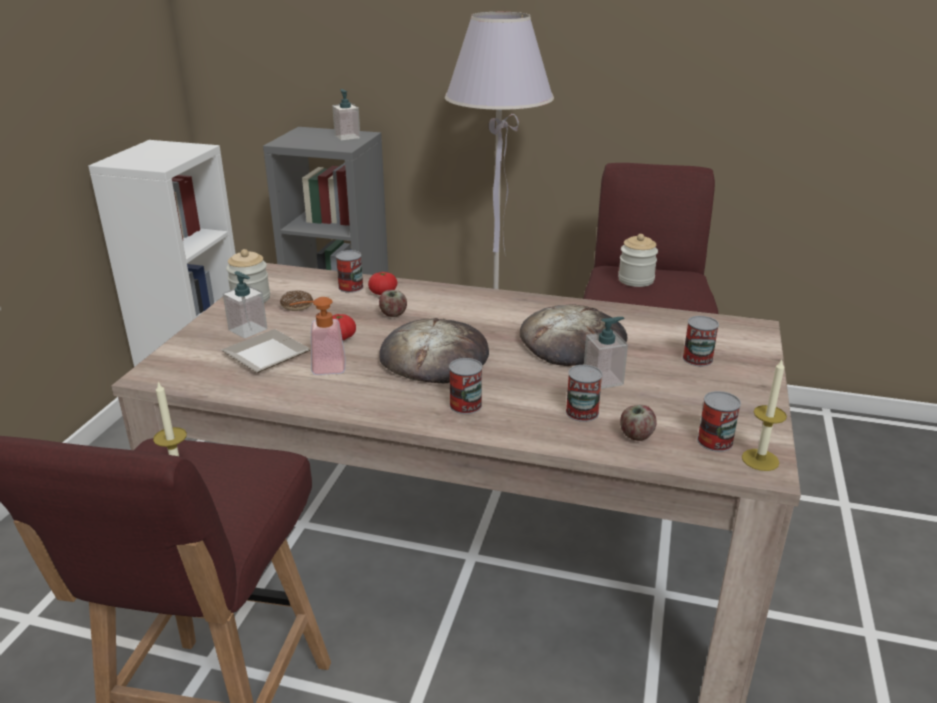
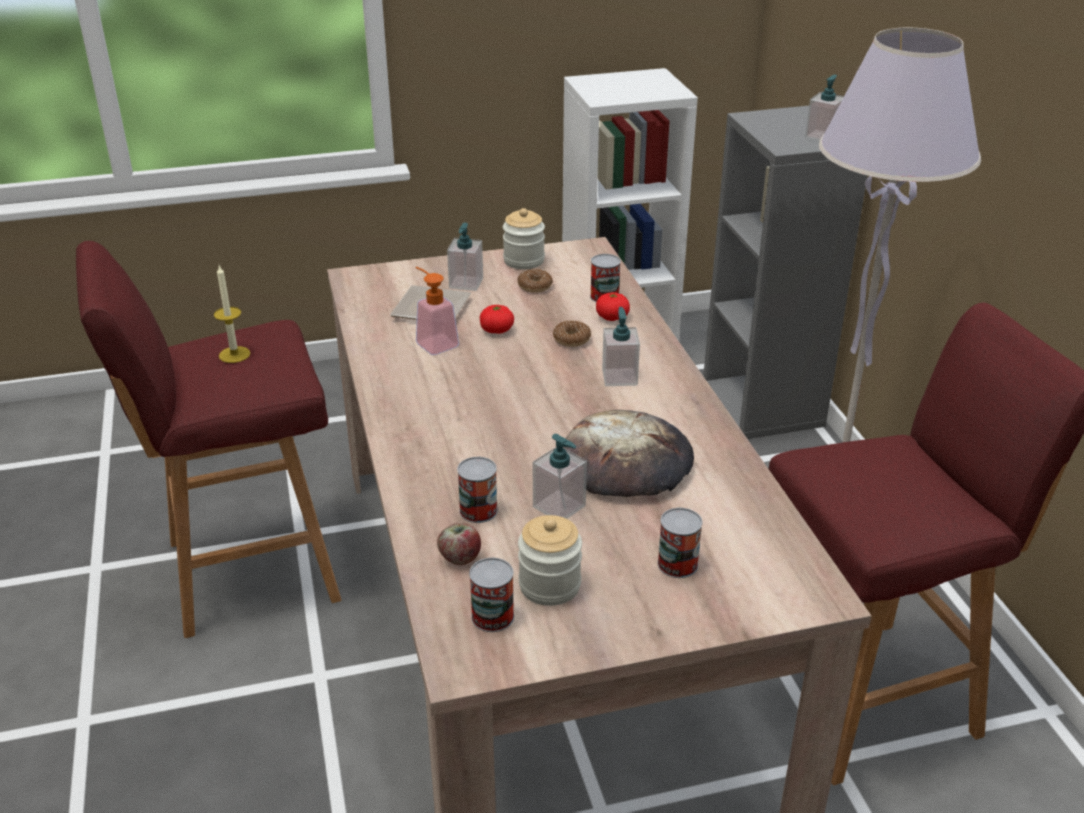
camera: 60 degrees right, 5 degrees up
apple [379,290,407,317] -> donut [553,321,591,347]
bread [379,318,489,383] -> none
can [449,358,482,414] -> none
jar [618,234,658,287] -> jar moved to [518,515,582,606]
candle [742,359,787,471] -> none
none -> soap dispenser [602,307,640,386]

